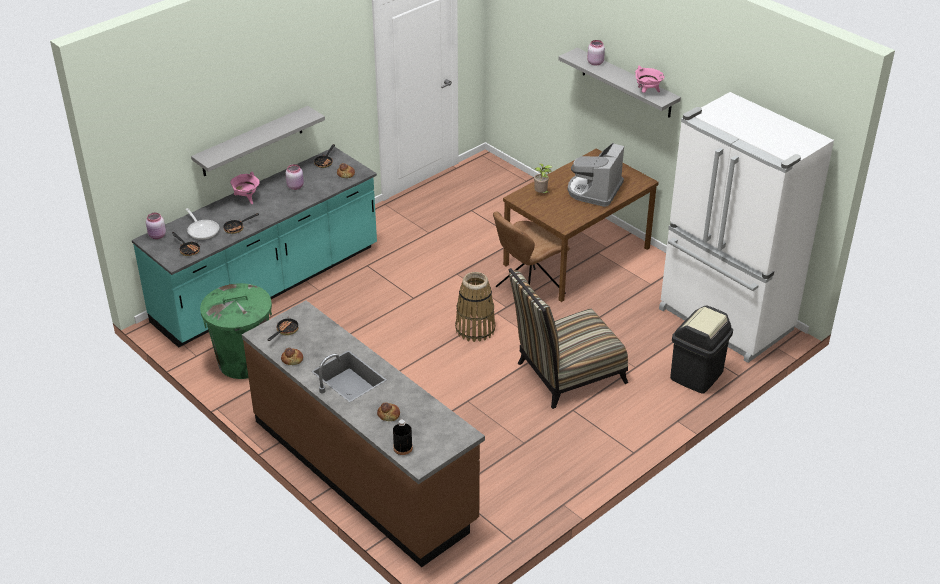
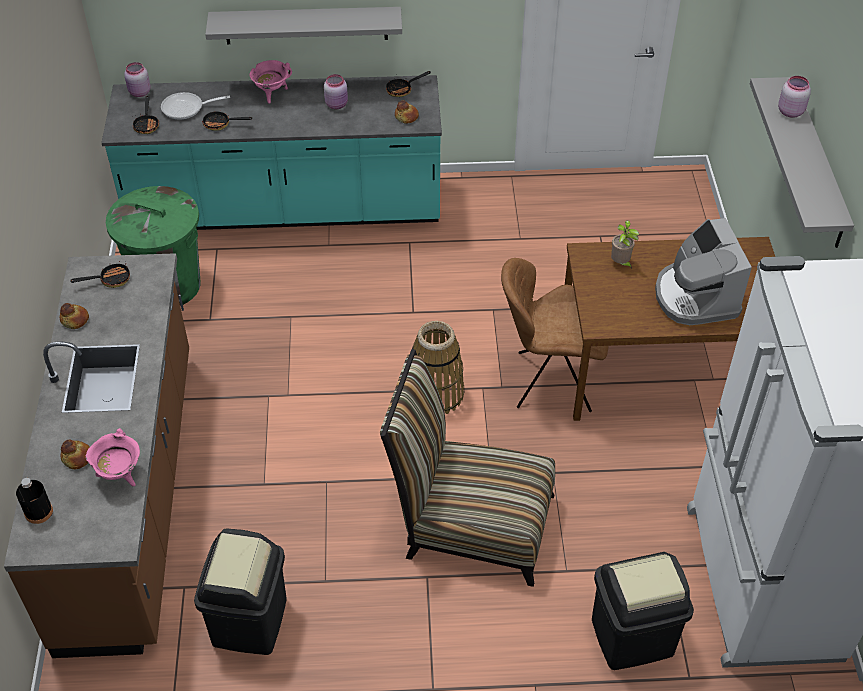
camera: 40 degrees right, 10 degrees up
frying pan [186,208,219,240] -> frying pan turned 75 degrees clockwise [161,92,230,120]
coffee machine [568,143,624,207] -> coffee machine turned 75 degrees counterclockwise [655,218,752,325]
pink cooking pot [635,66,665,93] -> pink cooking pot moved to [86,428,140,486]
none -> black trash can [194,529,287,655]

